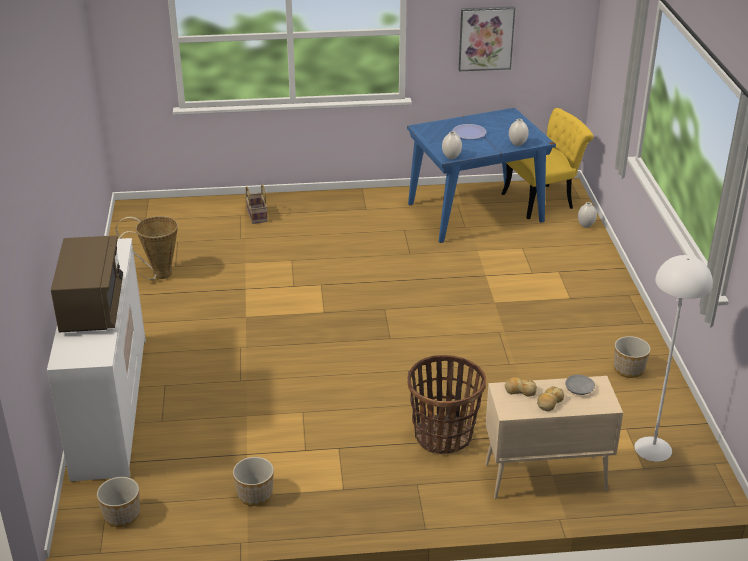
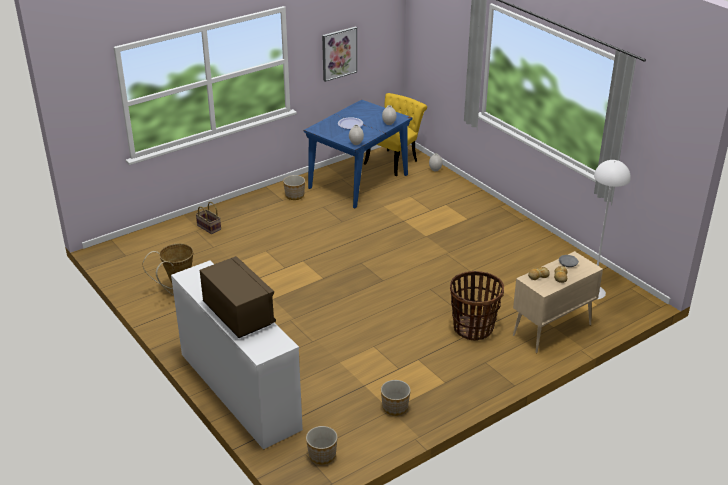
camera: 30 degrees left, 0 degrees up
planter [614,336,651,378] -> planter moved to [283,175,305,200]

